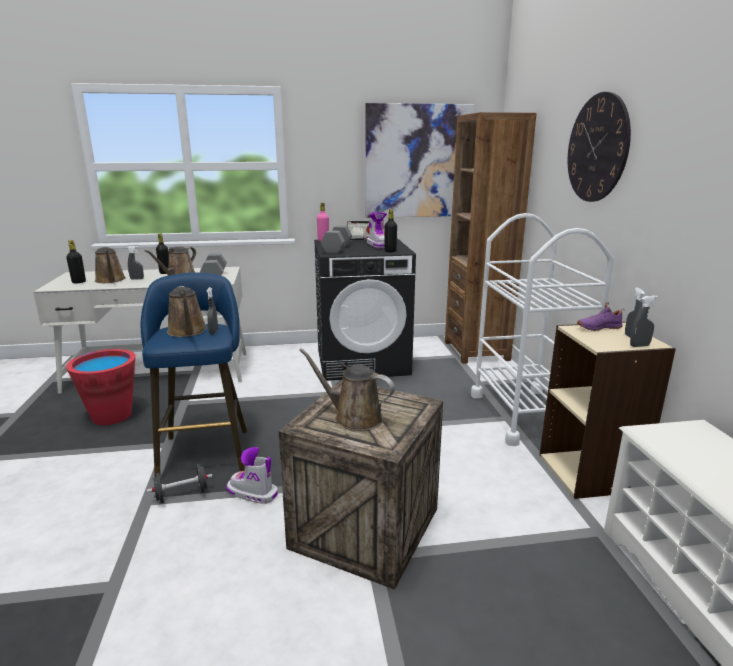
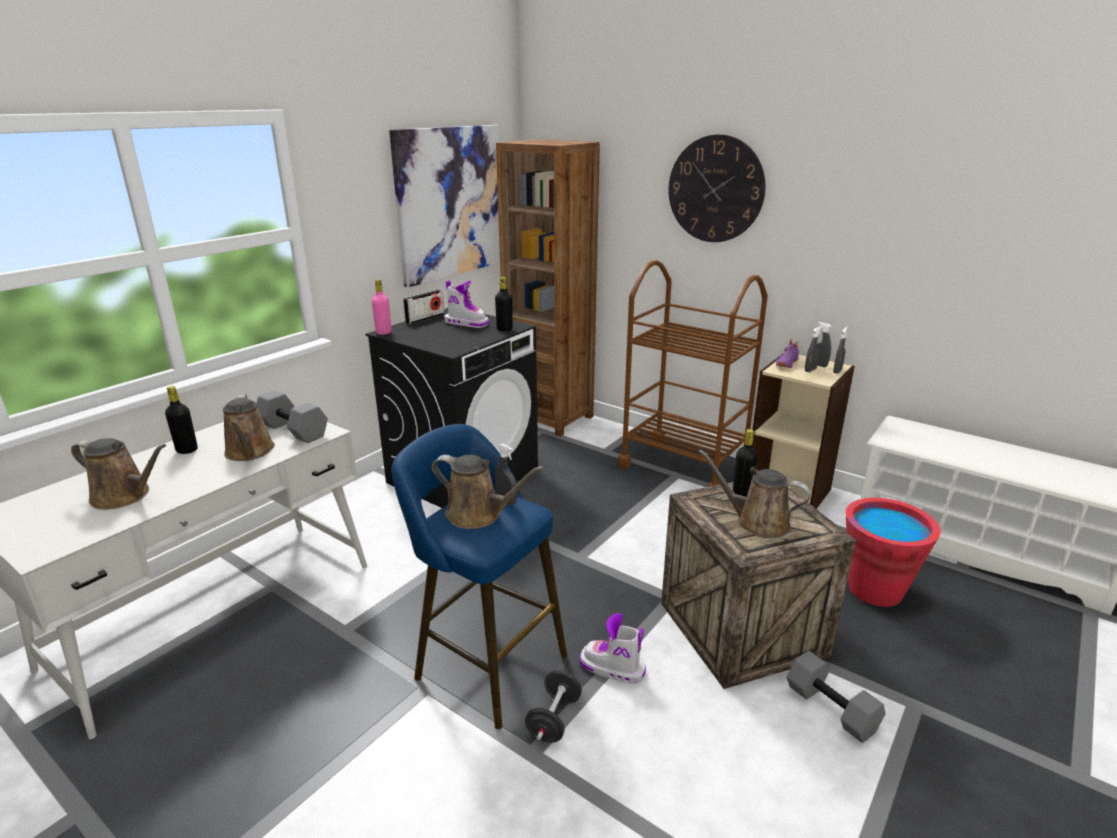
camera: 45 degrees left, 5 degrees up
black bottle [66,240,86,283] -> black bottle moved to [733,429,758,497]
red bucket [66,349,136,425] -> red bucket moved to [846,498,941,607]
grey spray bottle [128,246,144,280] -> grey spray bottle moved to [805,326,822,372]
boot [226,447,278,504] -> boot turned 45 degrees clockwise [579,613,646,684]
brown watering can [299,348,395,431] -> brown watering can turned 45 degrees clockwise [699,450,811,538]
grey dumbbell [321,225,352,254] -> grey dumbbell moved to [787,651,885,743]
white cart [471,213,614,446] -> brown cart [617,260,768,487]

